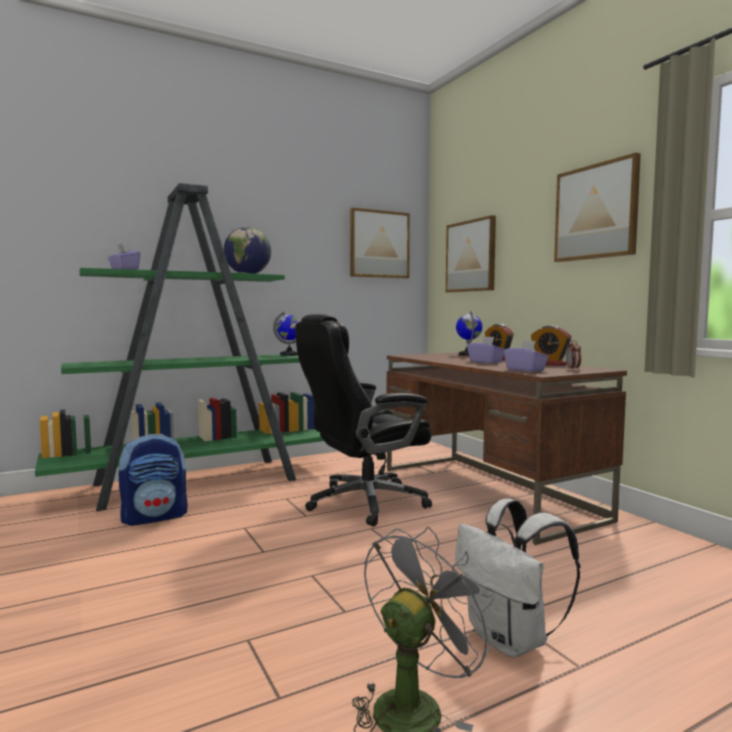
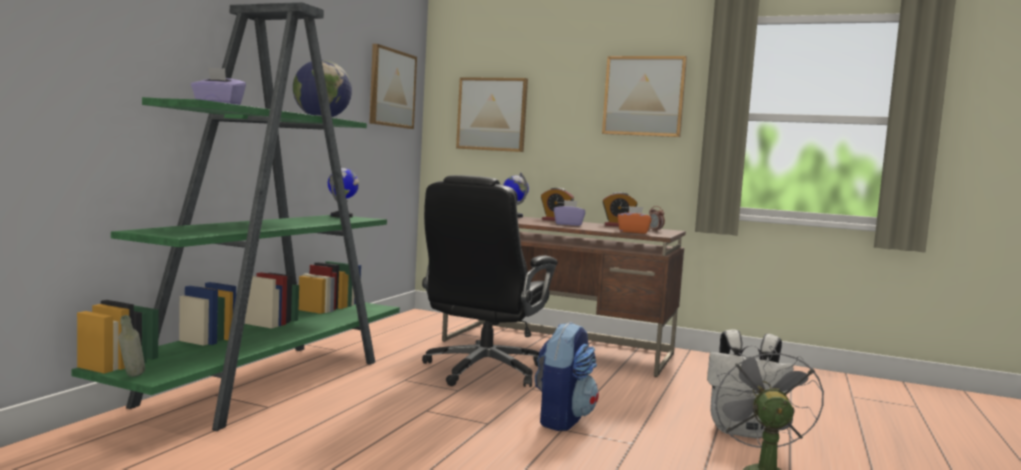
camera: 40 degrees left, 0 degrees up
backpack [119,434,188,525] -> backpack moved to [535,322,599,431]
purple tissue box [504,340,549,372] -> orange tissue box [617,206,652,234]
none -> grey bottle [119,315,145,377]

